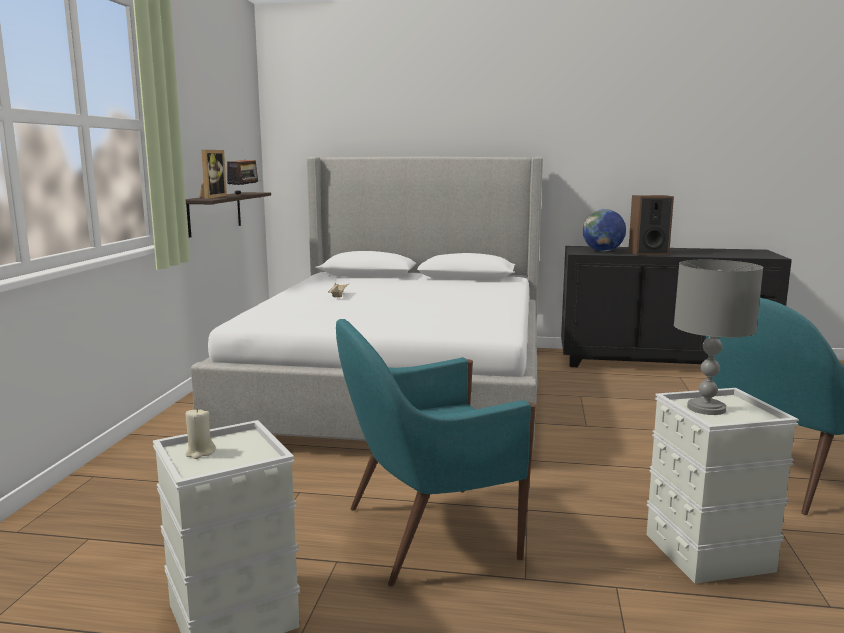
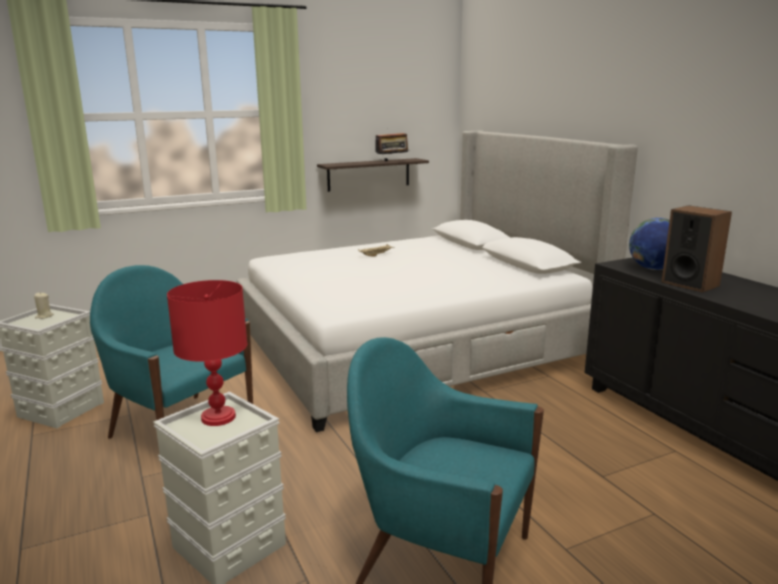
camera: 55 degrees right, 5 degrees up
picture frame [200,150,227,199] -> none
grey table lamp [674,260,763,415] -> red table lamp [167,280,247,426]

